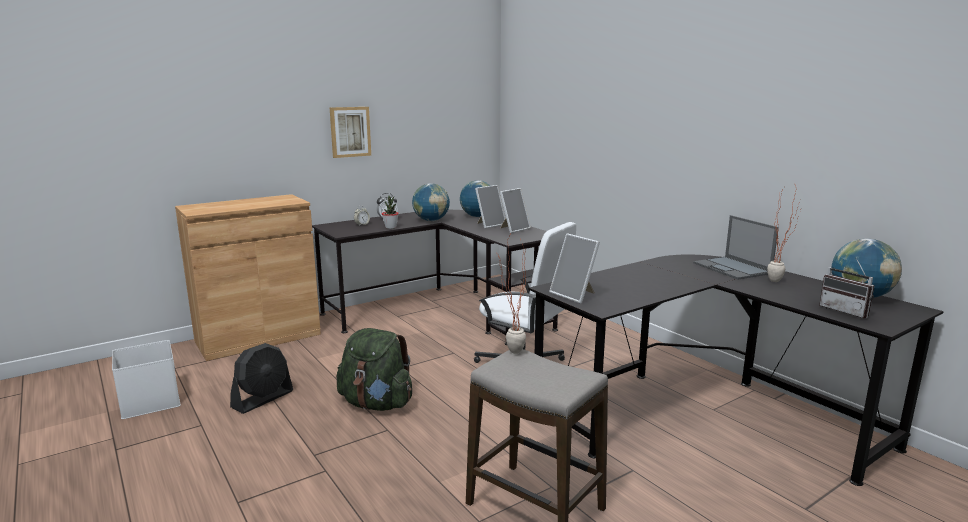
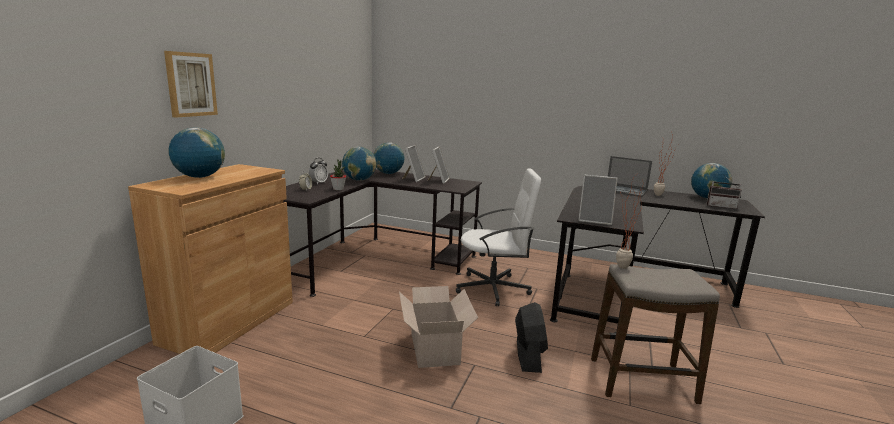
camera: 35 degrees left, 0 degrees up
black fan [230,343,293,414] -> black fan moved to [515,302,548,373]
picture [330,107,371,158] -> picture moved to [164,51,218,118]
green backpack [337,328,412,411] -> cardboard box [399,286,478,368]
none -> globe [168,128,225,178]

